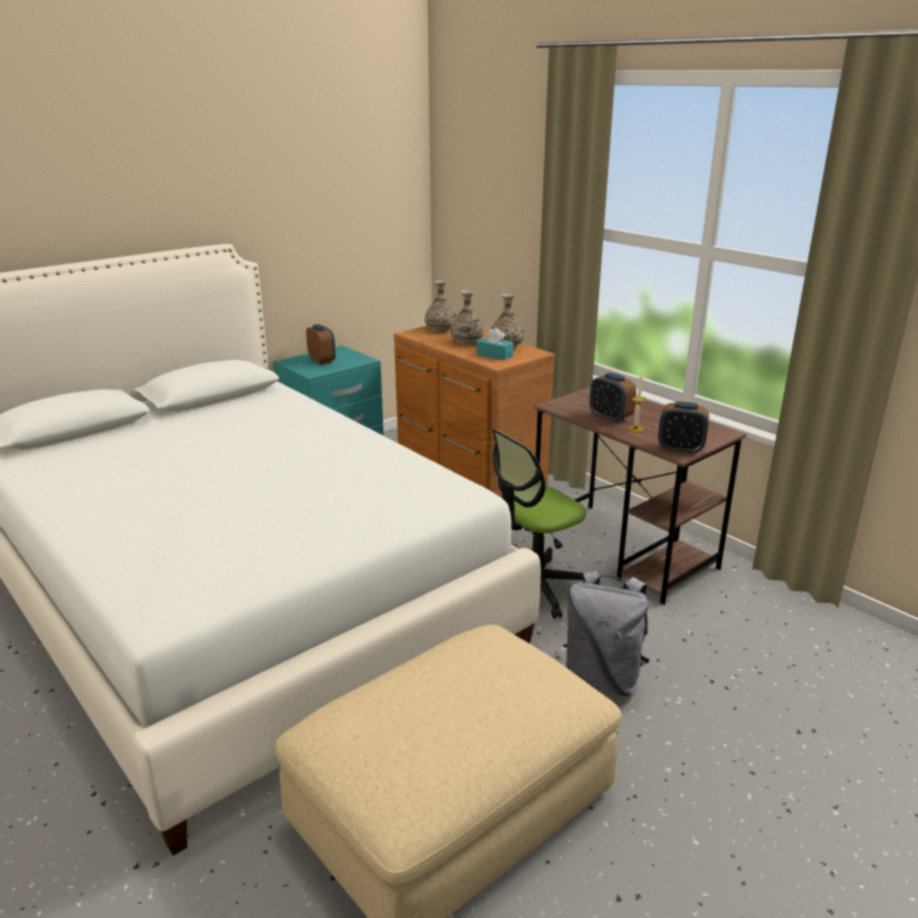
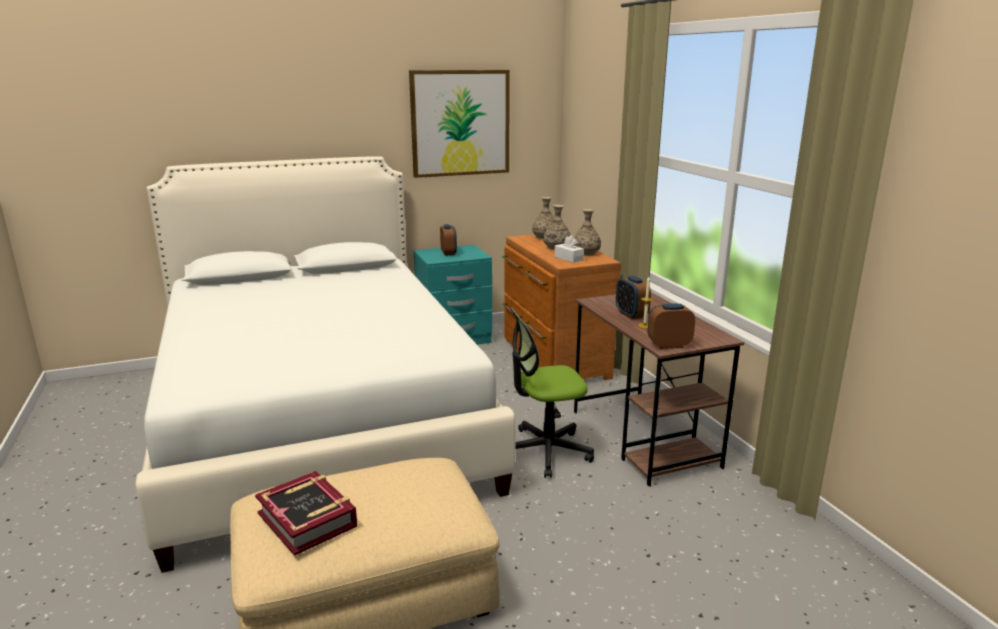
camera: 20 degrees right, 5 degrees down
turquoise tissue box [477,328,514,360] -> white tissue box [555,235,584,263]
grey backpack [563,571,650,696] -> none
alarm clock [658,402,709,454] -> alarm clock turned 135 degrees clockwise [648,304,695,349]
none -> book [255,471,357,556]
none -> picture [409,70,510,178]

